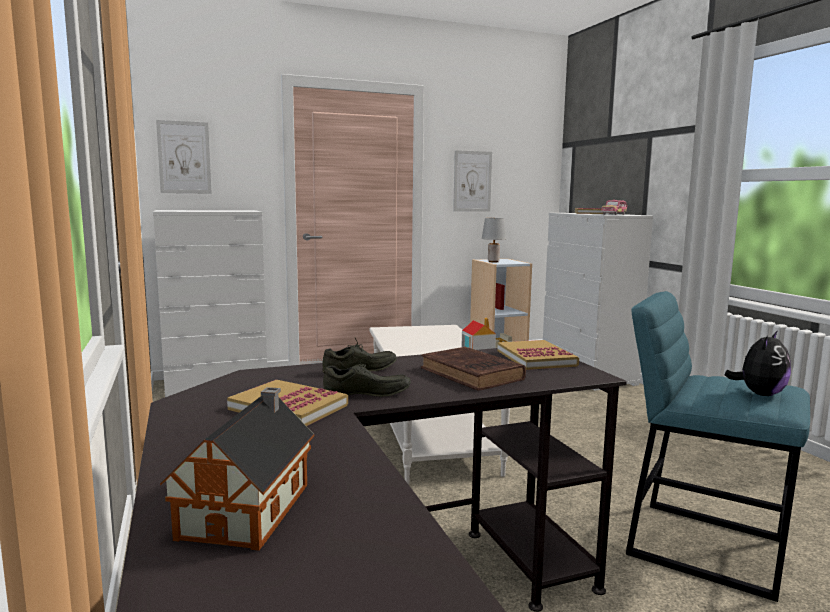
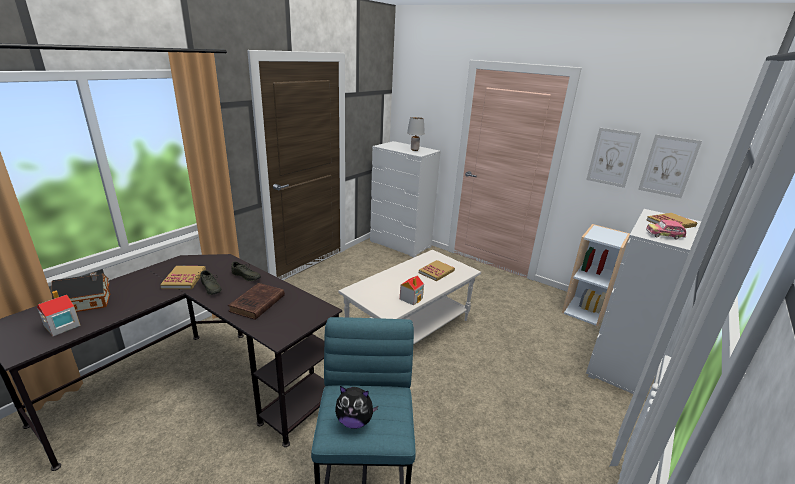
camera: 55 degrees right, 15 degrees up
picture [156,120,212,194] -> picture moved to [638,134,702,198]
grey table lamp [482,218,506,263] -> grey table lamp moved to [407,117,425,151]
book [498,340,579,370] -> book moved to [419,260,455,281]
none -> toy house [37,290,81,336]

